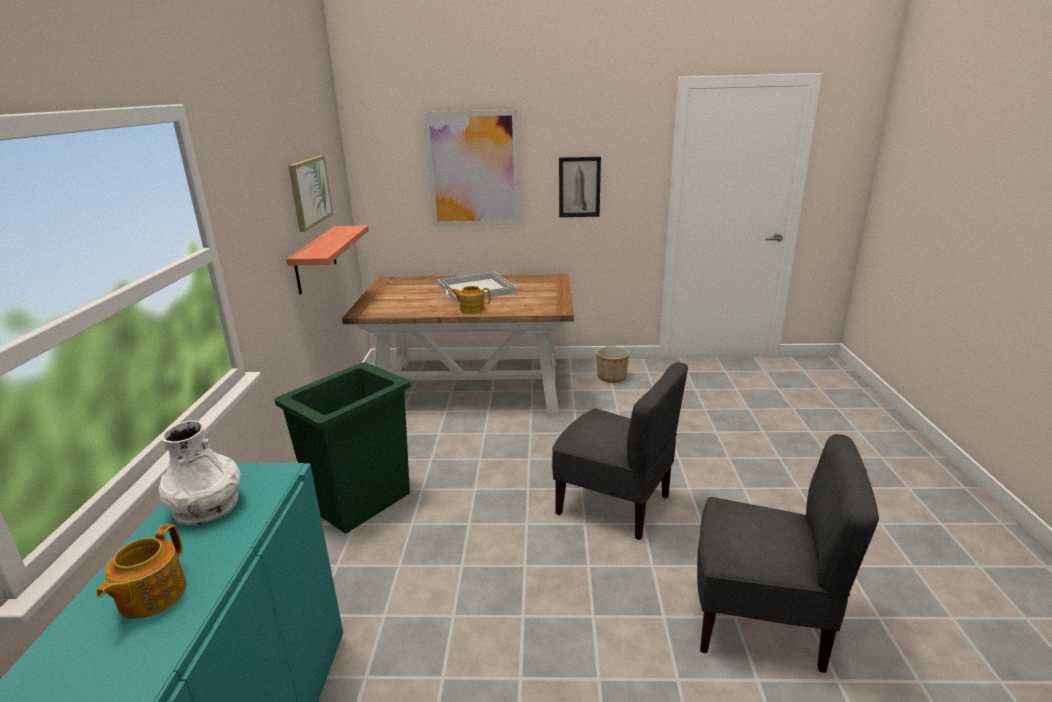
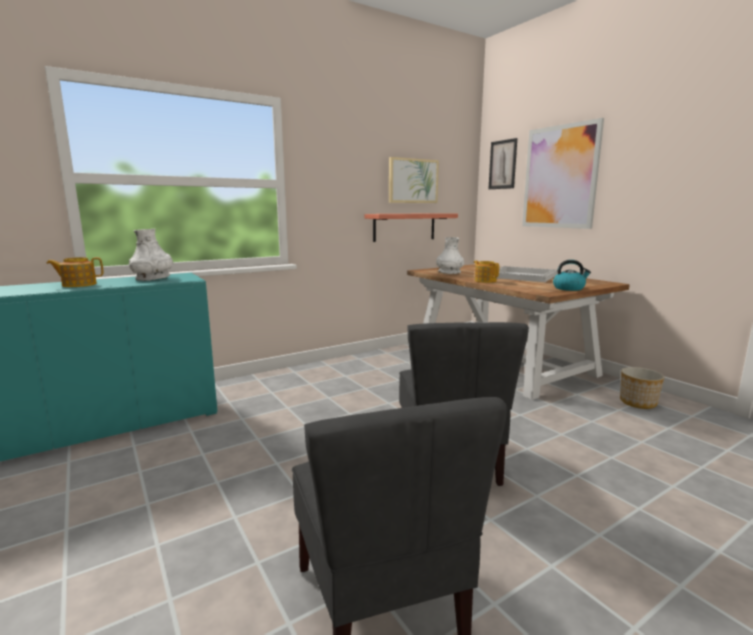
camera: 55 degrees right, 10 degrees down
green trash can [275,362,410,534] -> none
picture [559,157,601,217] -> picture moved to [489,138,517,189]
none -> white vase [436,237,464,274]
none -> kettle [553,260,591,291]

